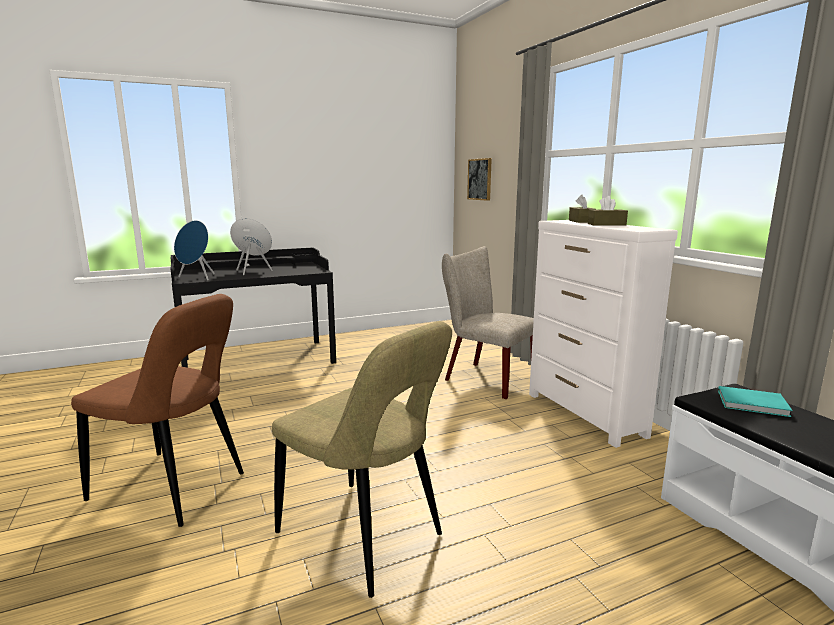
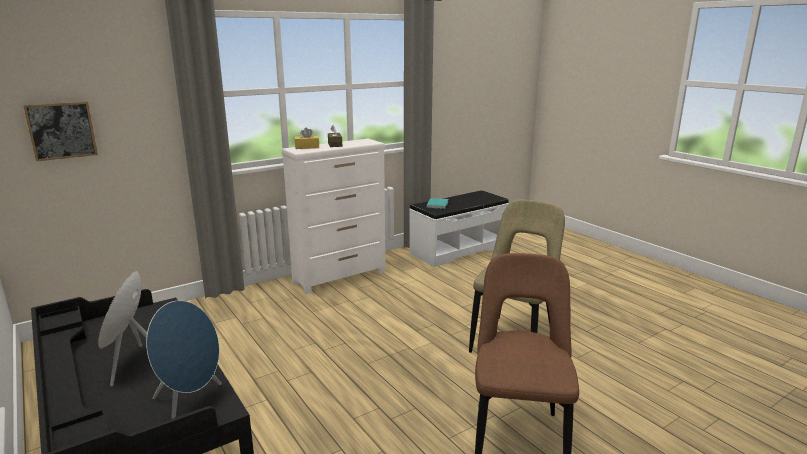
camera: 100 degrees left, 5 degrees up
beige chair [442,246,534,399] -> none
brown tissue box [569,195,596,223] -> yellow tissue box [295,128,319,149]

